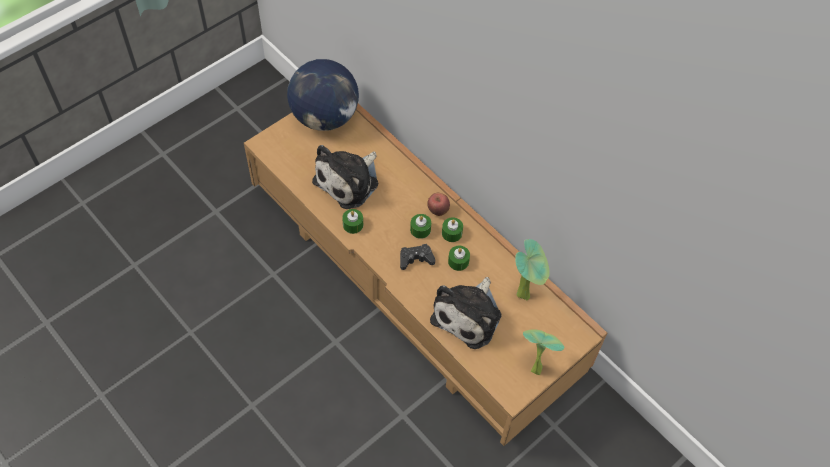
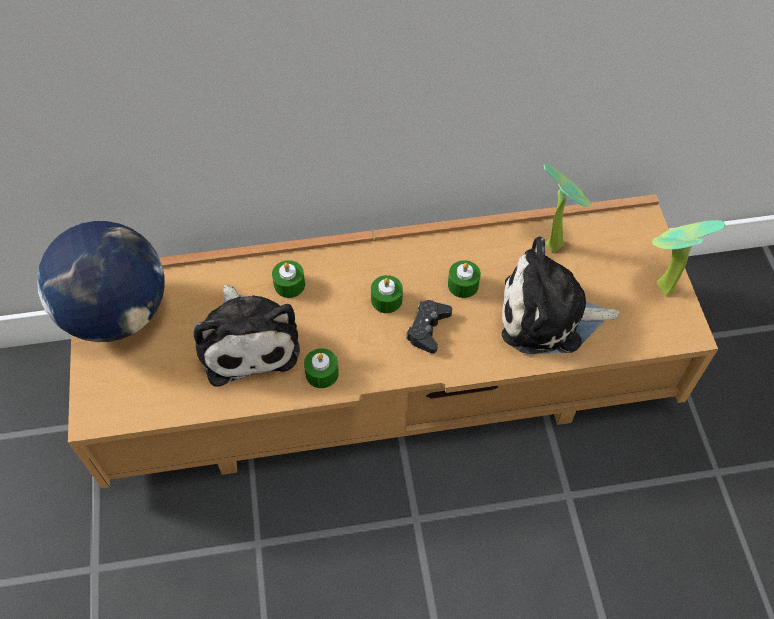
camera: 55 degrees left, 0 degrees up
apple [427,193,450,216] -> none
plush toy [430,277,501,349] -> plush toy turned 120 degrees clockwise [502,237,620,354]
green candle [442,217,463,242] -> green candle moved to [272,260,305,298]

